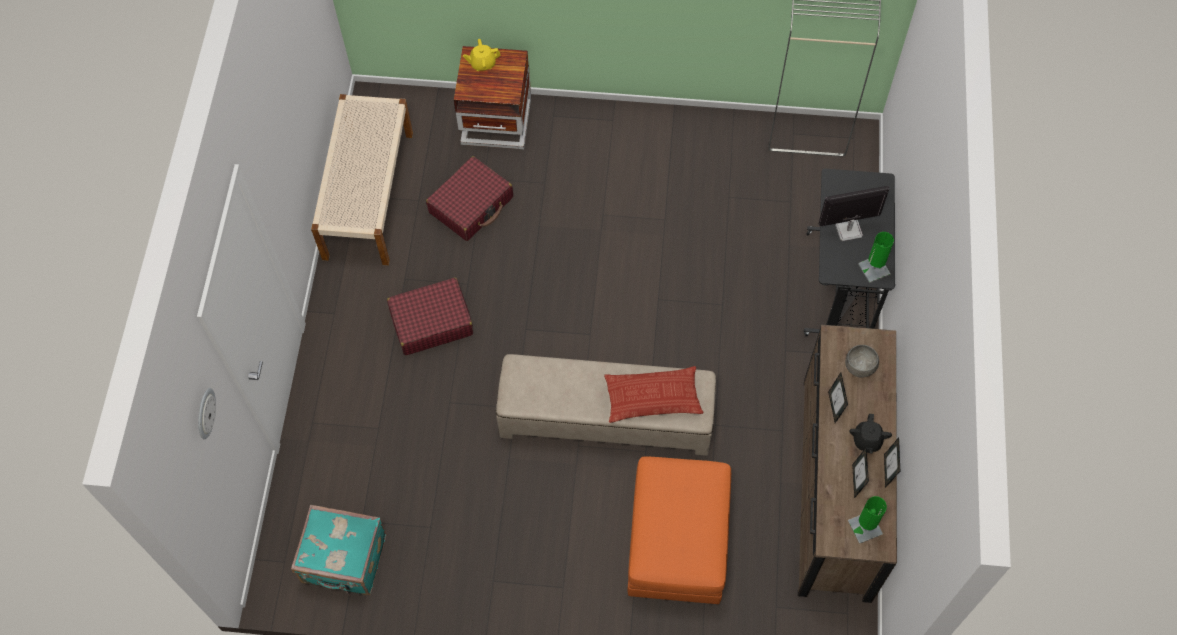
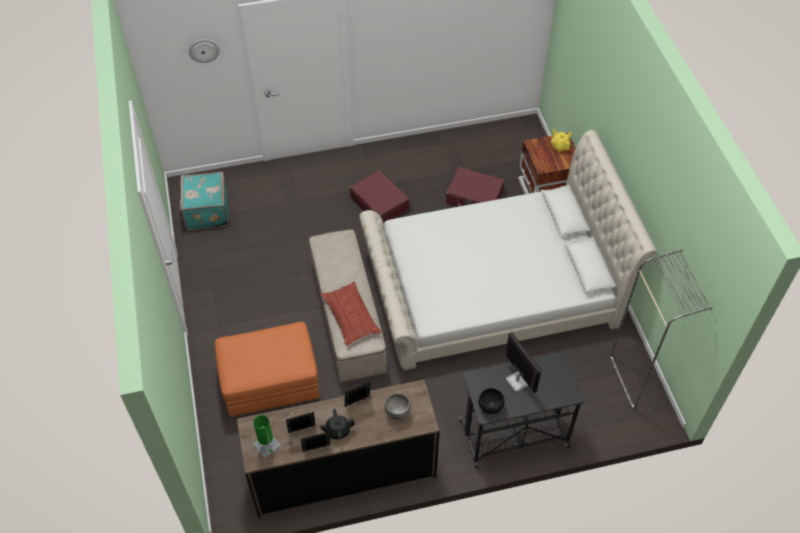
camera: 70 degrees right, 10 degrees down
beige bench [311,94,413,266] -> none
green table lamp [858,232,894,283] -> black bowl [478,388,505,414]
none -> beige bed [359,130,657,370]

